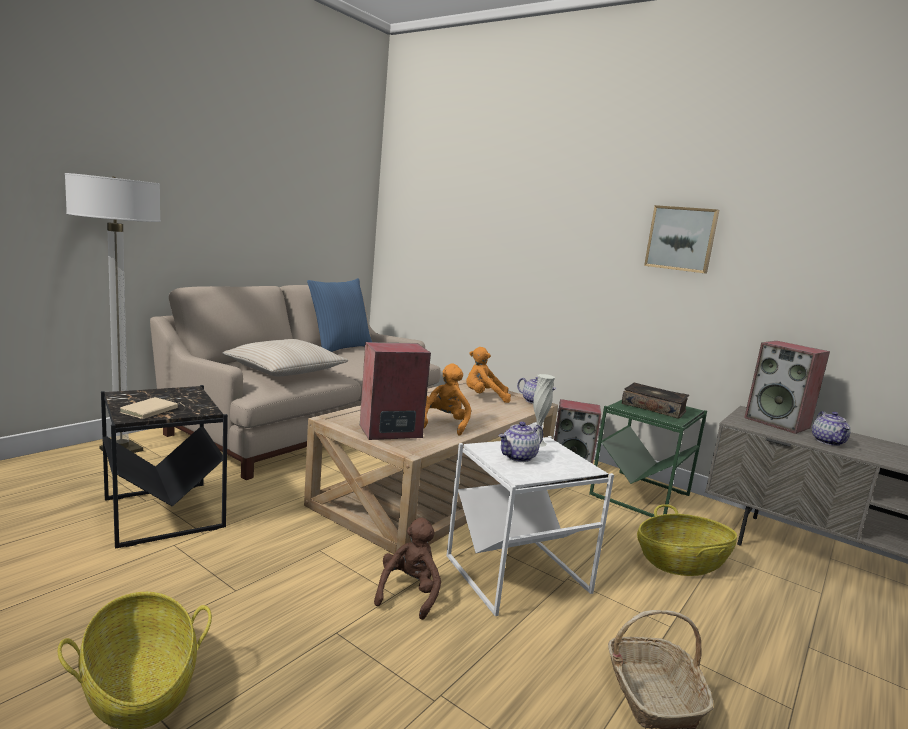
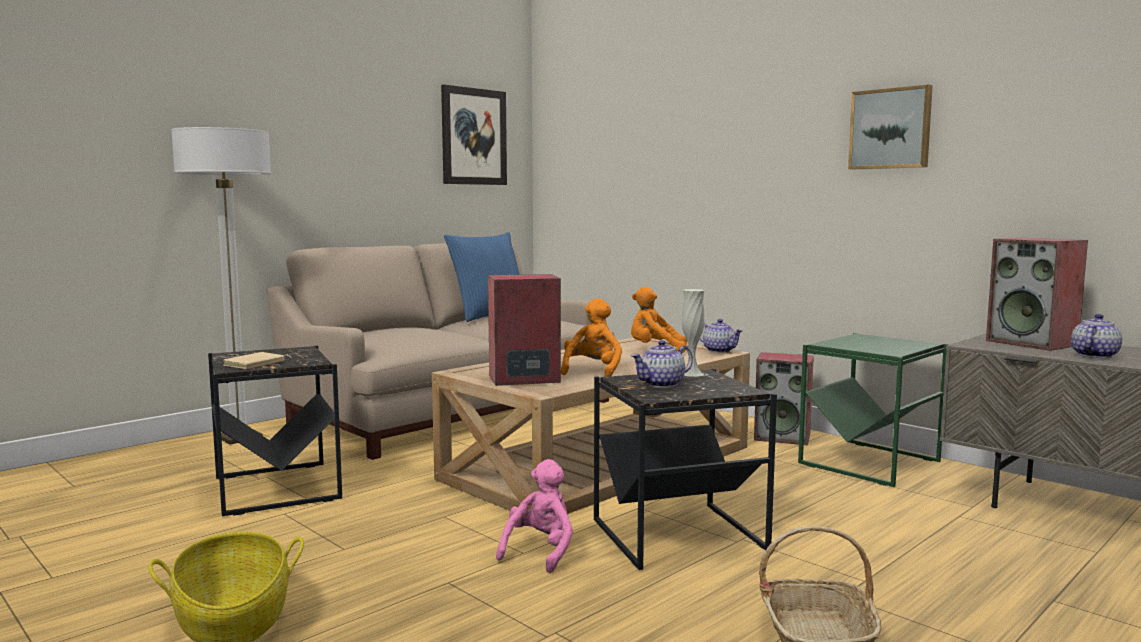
camera: 10 degrees right, 5 degrees down
beige pillow [222,339,348,376] -> none
brown plush toy [374,517,441,620] -> pink plush toy [496,459,573,573]
white side table [446,436,614,616] -> black side table [594,369,777,570]
book [622,383,689,419] -> none
basket [637,504,737,576] -> none
teapot [812,411,851,446] -> teapot turned 150 degrees counterclockwise [1071,314,1122,358]
none -> picture [441,85,507,185]

